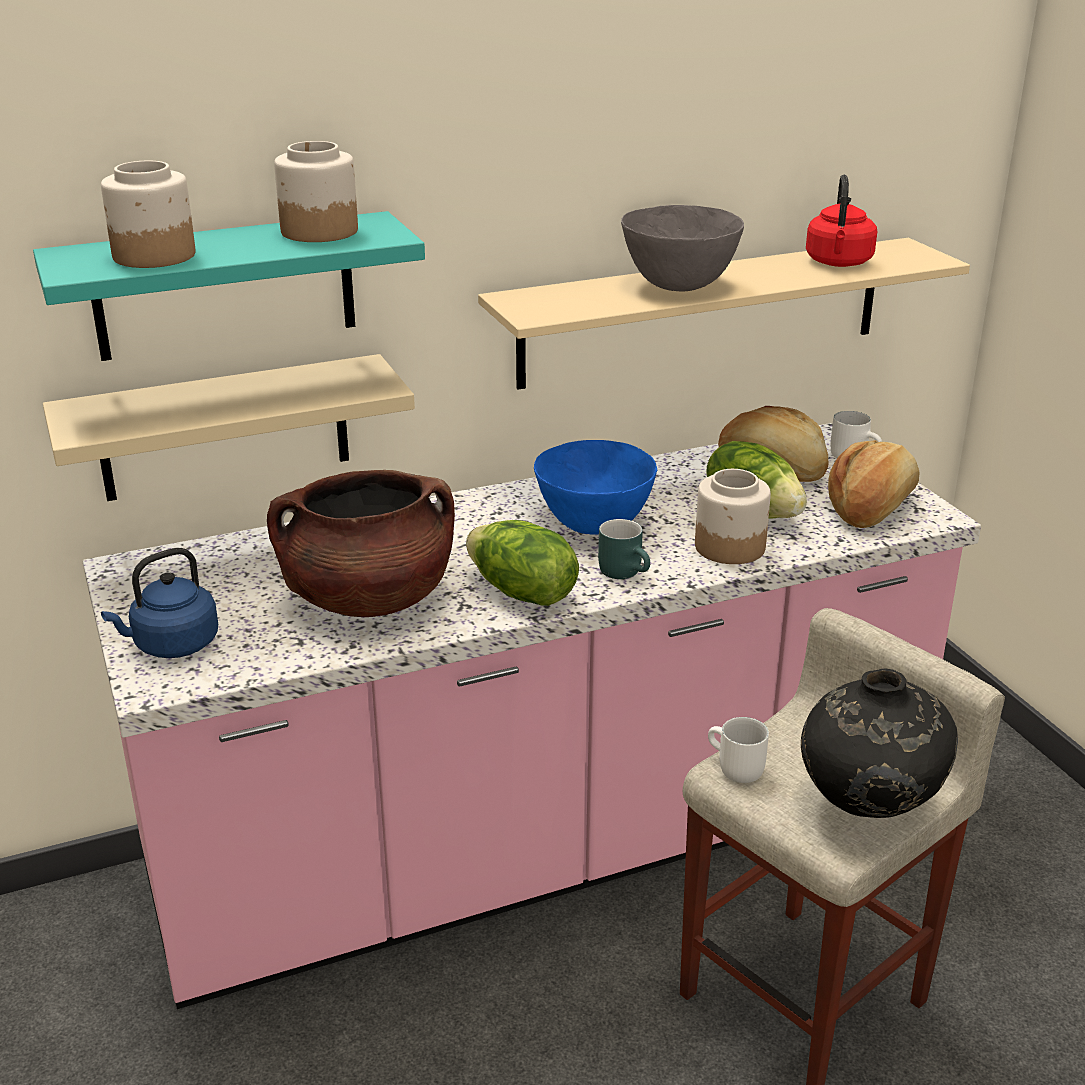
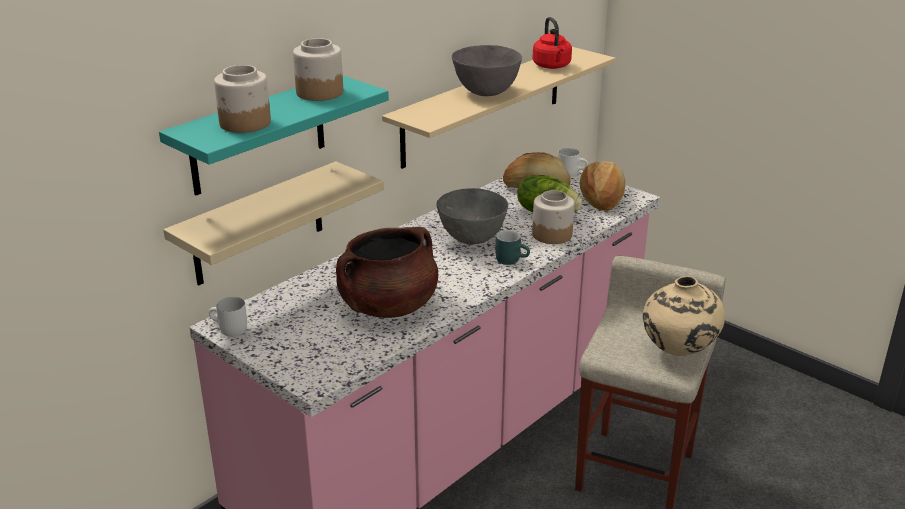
camera: 25 degrees left, 0 degrees up
blue kettle [101,548,218,658] -> none
lettuce [466,520,579,606] -> none
blue bowl [534,440,657,535] -> grey bowl [437,188,508,245]
white mug [708,717,769,783] -> white mug moved to [209,297,247,337]
black vase [801,668,958,818] -> beige vase [643,276,725,356]

